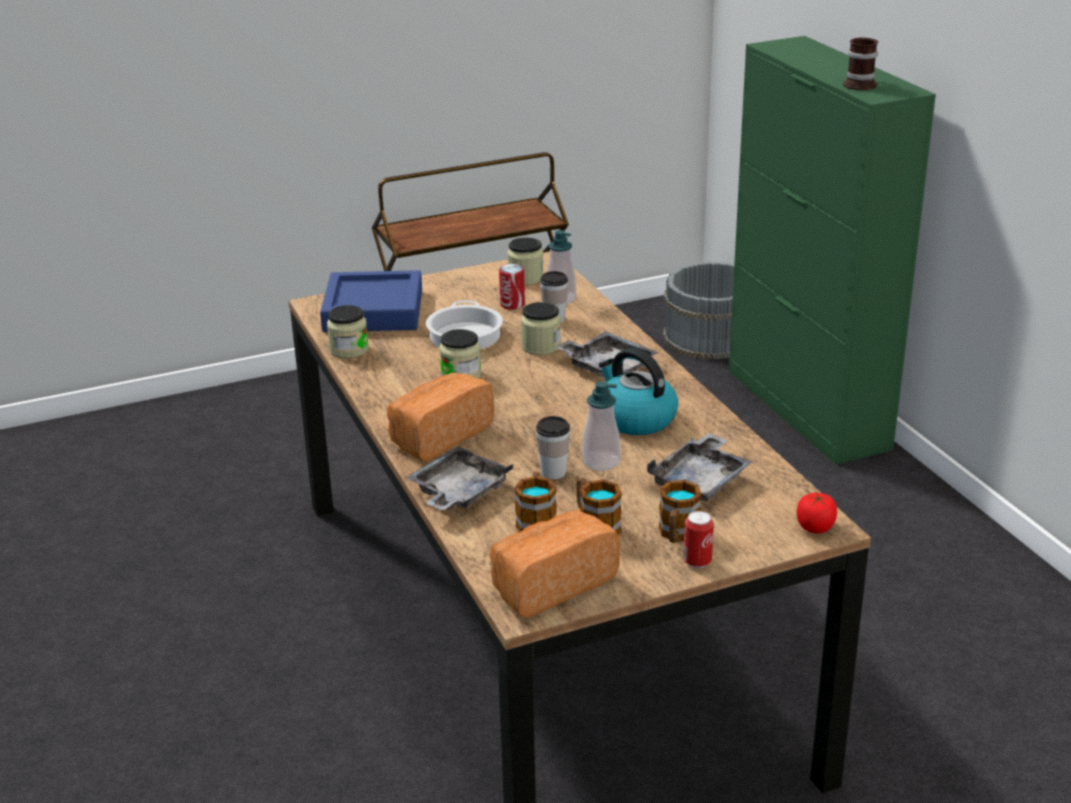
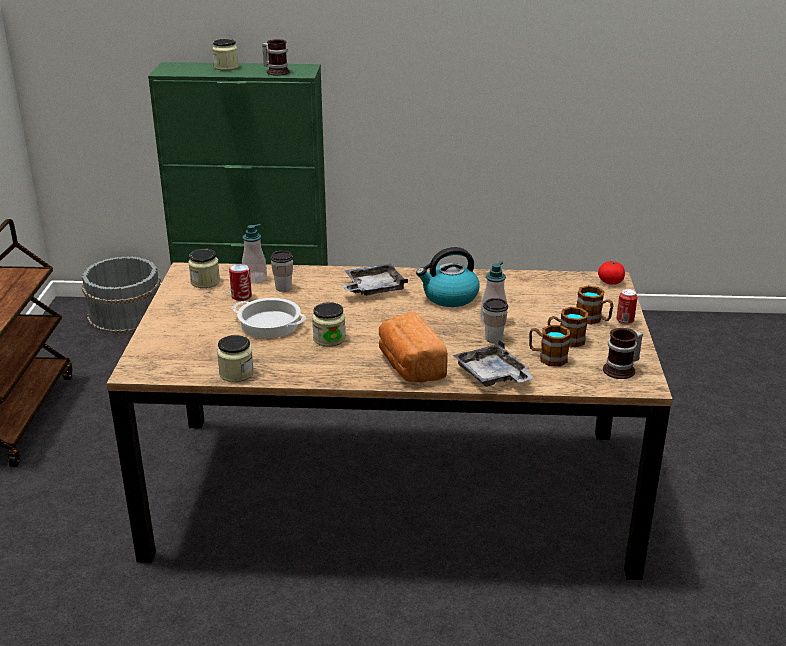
camera: 65 degrees left, 0 degrees up
blue tray [320,270,422,332] -> none
bread [490,510,620,618] -> mug [603,328,643,379]
jar [521,302,561,355] -> jar moved to [212,39,238,70]
grey tray [647,433,753,501] -> none

